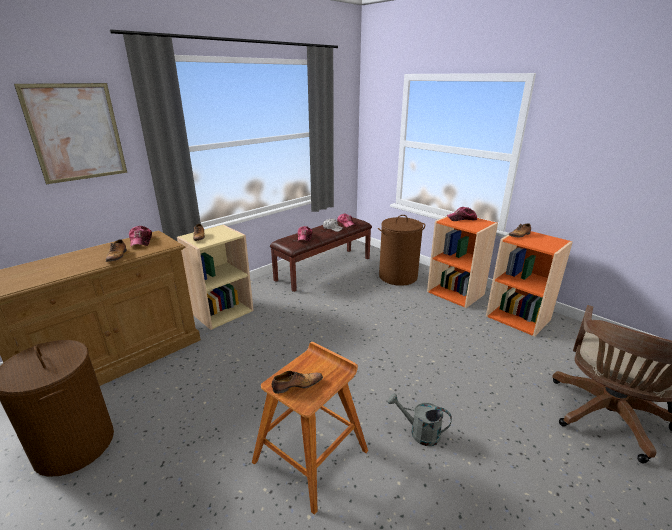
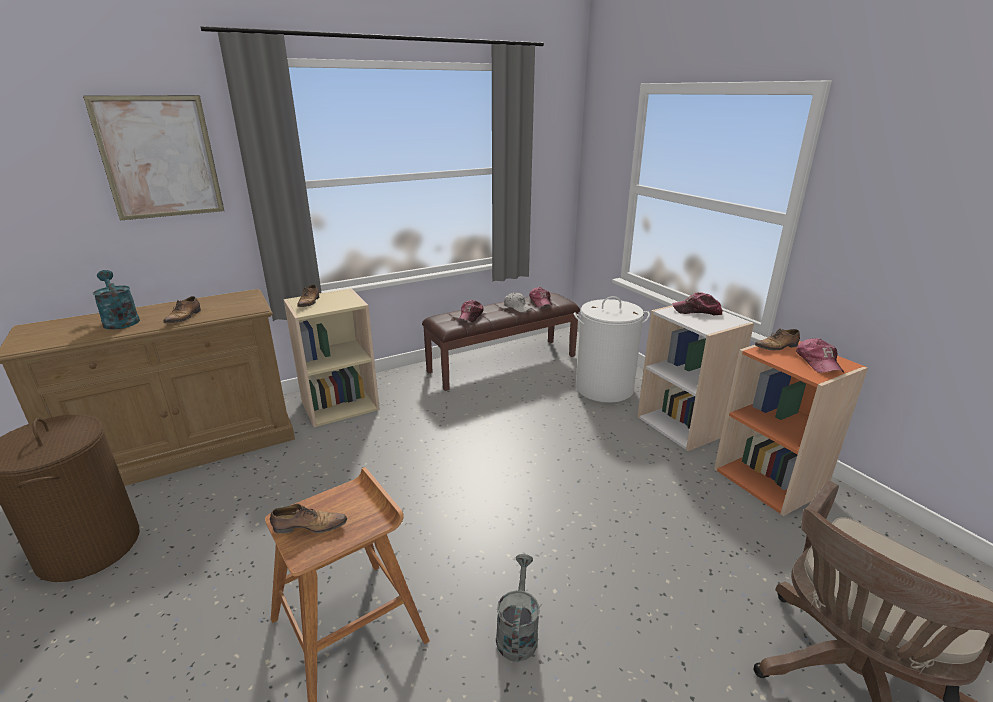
camera: 15 degrees right, 0 degrees up
cap [129,226,152,247] -> cap moved to [796,338,844,373]
brown laundry basket [378,215,425,286] -> white laundry basket [573,296,650,403]
grey watering can [388,393,452,446] -> grey watering can turned 60 degrees clockwise [496,554,540,662]
orange bookcase [427,216,498,308] -> white bookcase [637,305,754,451]
none -> turquoise watering can [93,270,140,330]

